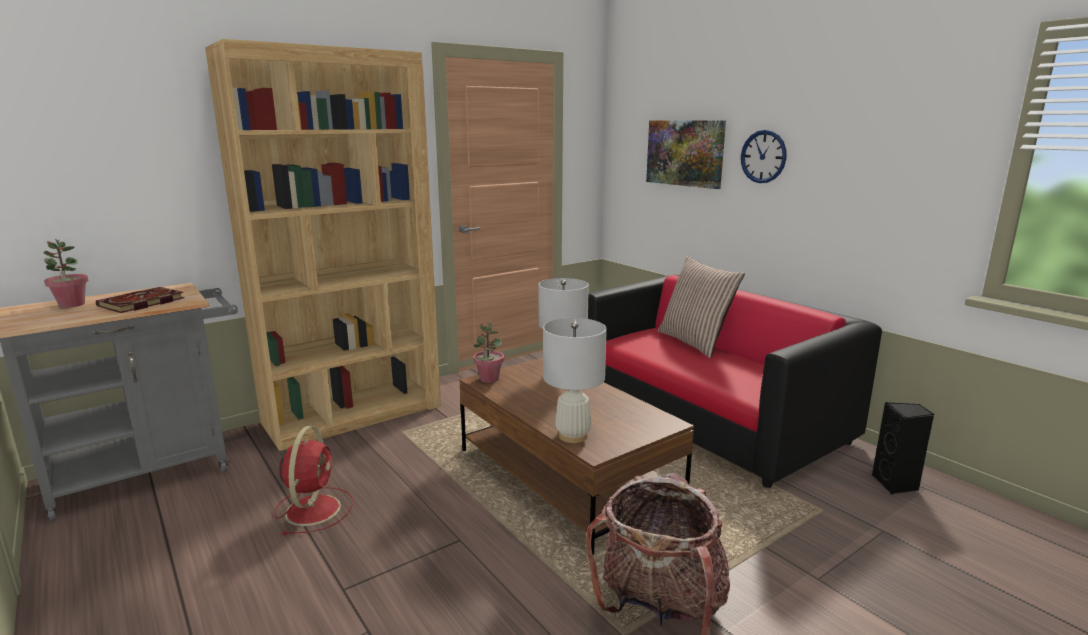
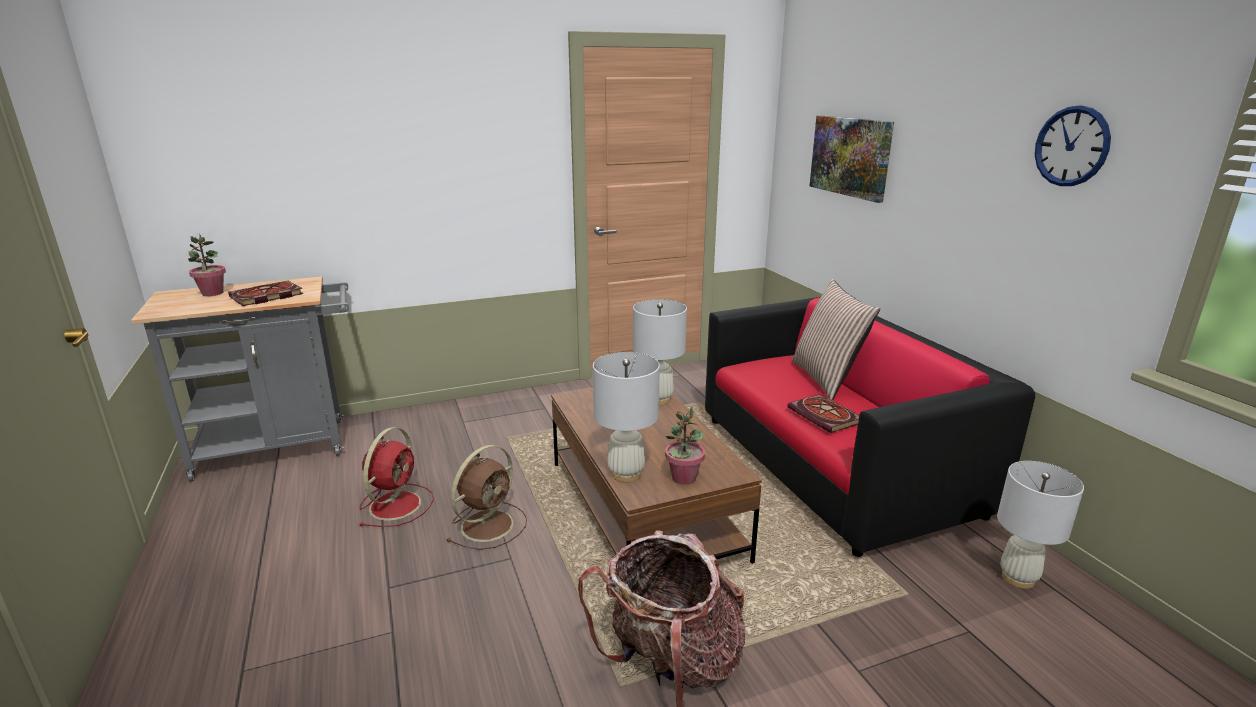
camera: 15 degrees right, 5 degrees up
brown bookcase [205,39,441,451] -> none
potted plant [473,321,504,383] -> potted plant moved to [665,406,705,485]
wall clock [741,130,787,183] -> wall clock moved to [1035,105,1111,186]
black speaker [872,402,934,494] -> white table lamp [997,461,1084,589]
none -> brown fan [446,445,527,550]
none -> book [787,394,859,433]

